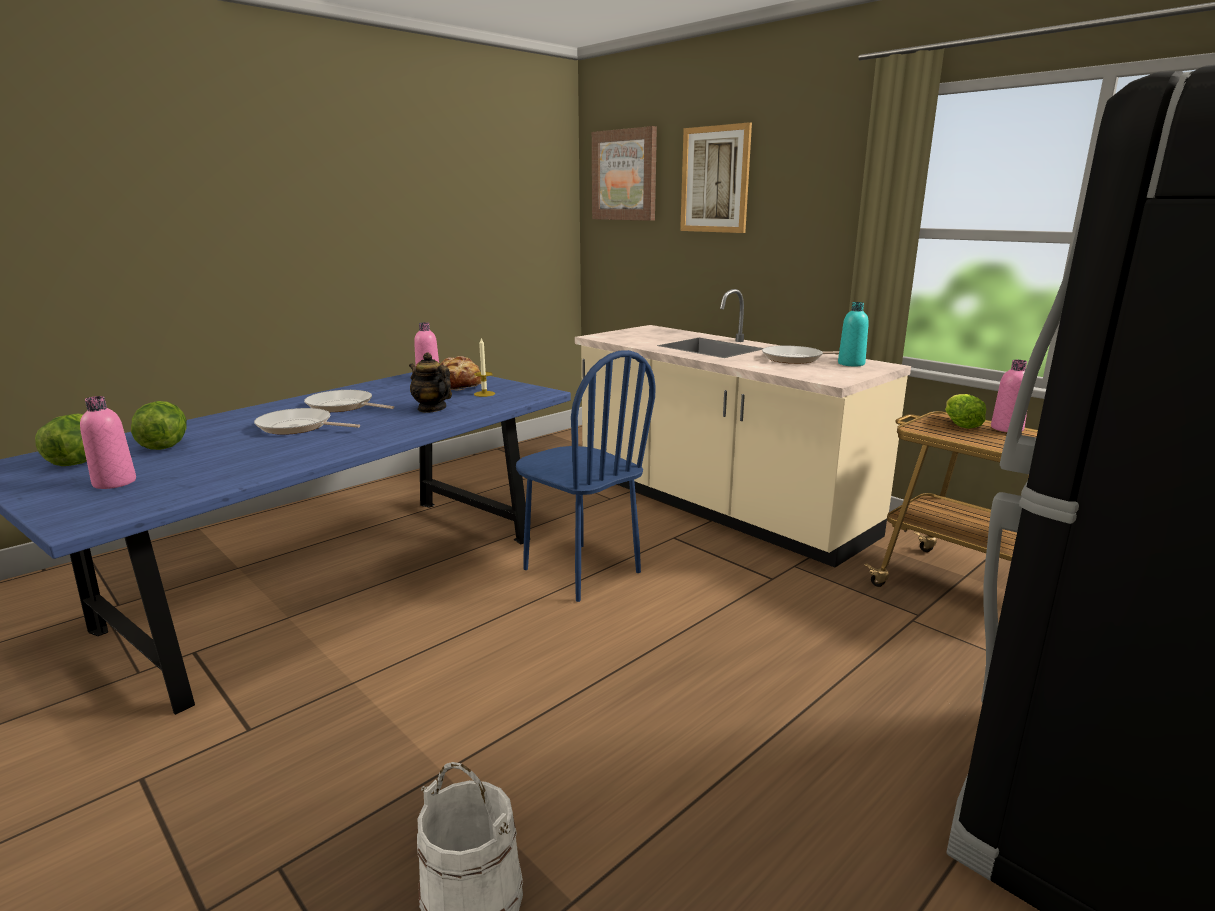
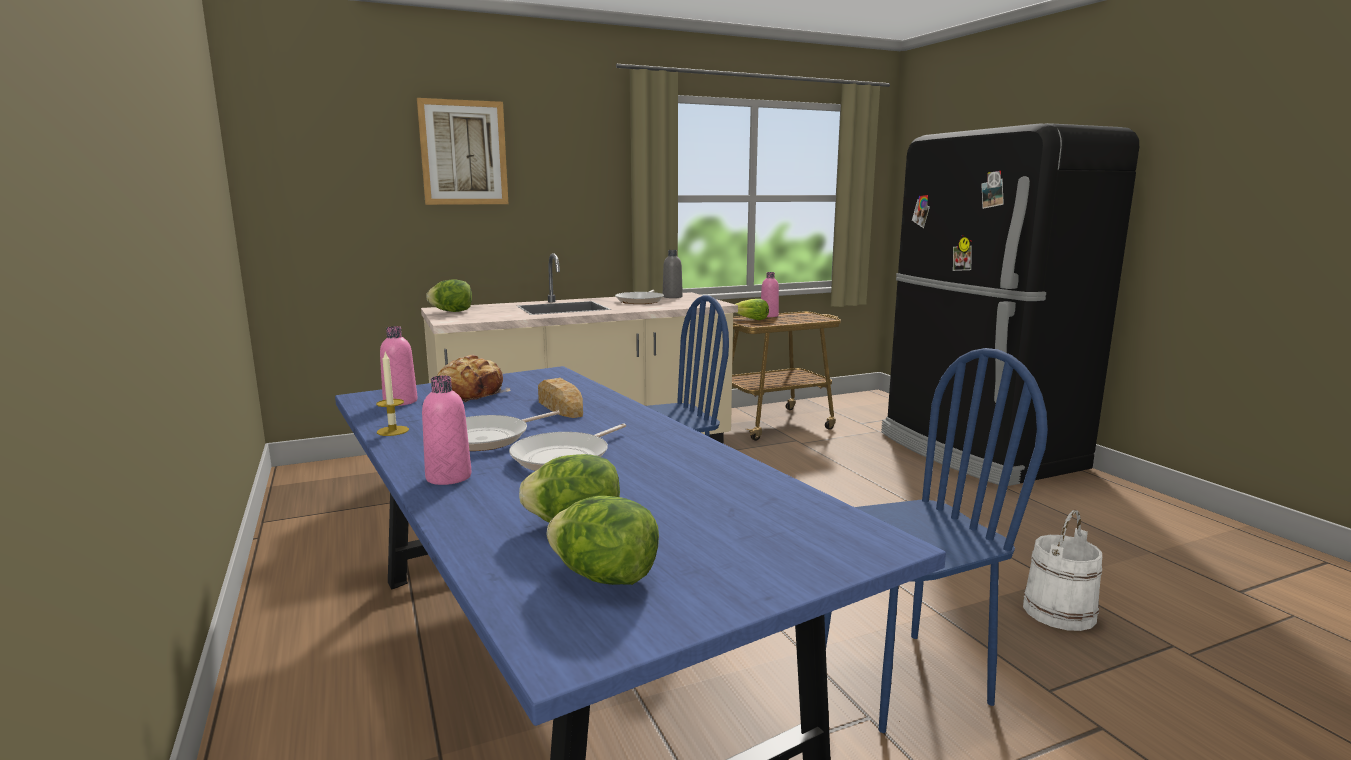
camera: 70 degrees left, 5 degrees down
pink bottle [80,396,136,489] -> pink bottle moved to [422,376,472,485]
teapot [409,352,452,413] -> bread [538,378,583,418]
candle [474,338,495,397] -> candle moved to [376,352,409,436]
picture [592,126,657,221] -> none
turquoise bottle [838,302,869,366] -> grey bottle [663,250,683,298]
none -> lettuce [426,280,472,312]
none -> blue chair [824,348,1048,733]

